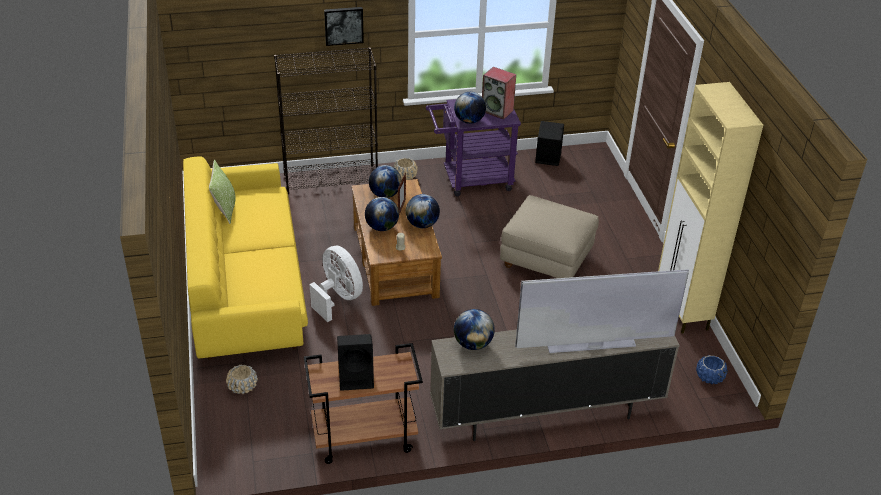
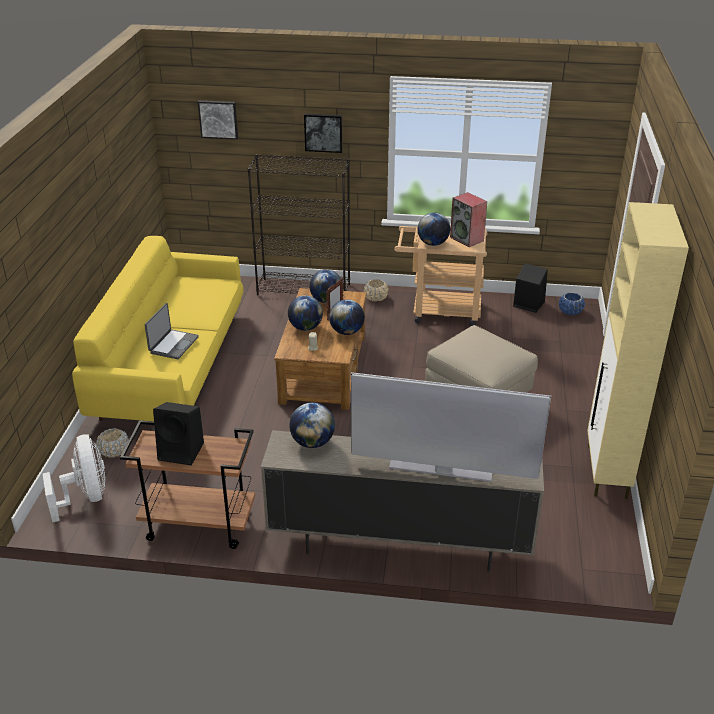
camera: 20 degrees right, 5 degrees down
pillow [209,160,235,224] -> none
white fan [309,246,363,322] -> white fan moved to [43,434,105,522]
purple cart [426,99,521,197] -> beige cart [395,225,487,326]
blue planter [696,355,728,384] -> blue planter moved to [559,292,585,315]
none -> laptop [145,303,199,359]
none -> picture [198,100,238,140]

